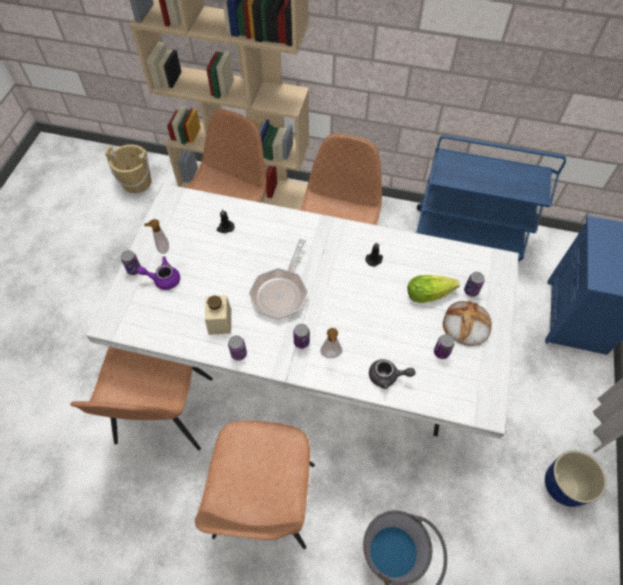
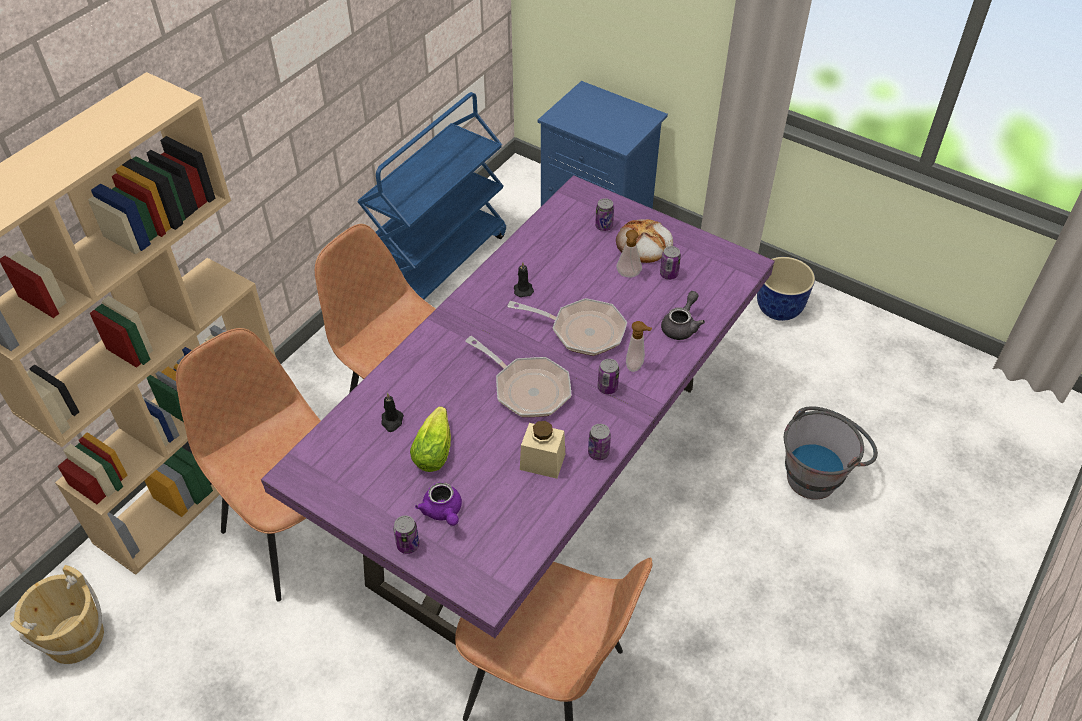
camera: 70 degrees left, 10 degrees down
white dining table [86,184,519,439] -> purple dining table [261,175,775,645]
purple teapot [137,256,180,290] -> purple teapot turned 45 degrees counterclockwise [415,482,462,526]
soap dispenser [144,219,169,254] -> soap dispenser moved to [616,230,642,277]
brown chair [195,420,315,549] -> none
lettuce [408,275,460,303] -> lettuce moved to [410,406,451,472]
none -> frying pan [507,298,627,356]

